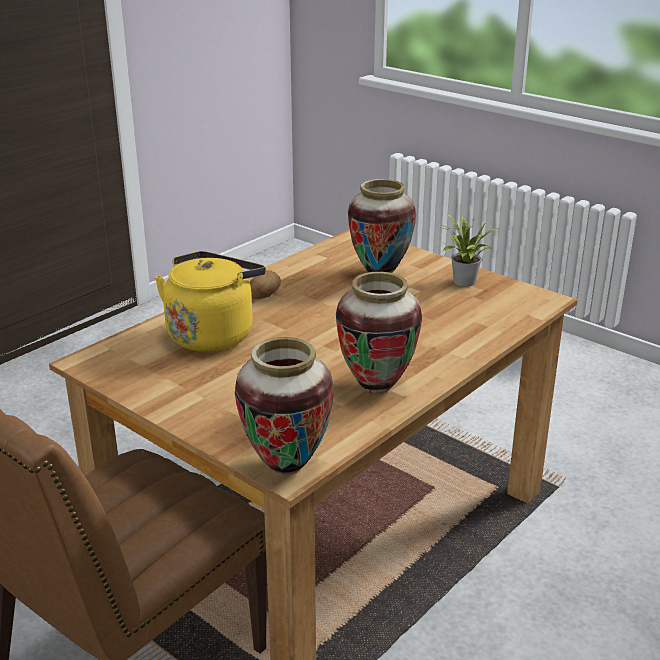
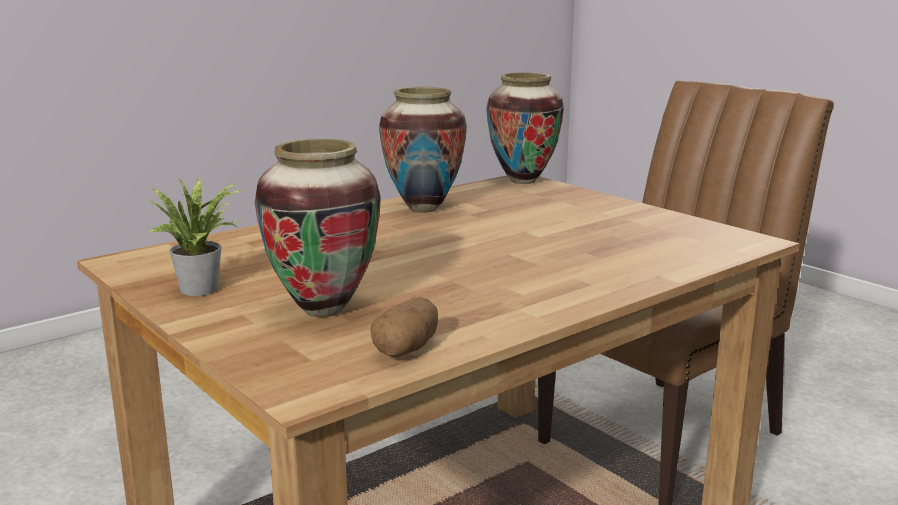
camera: 170 degrees left, 10 degrees down
yellow kettle [155,251,266,352] -> none
potato [249,270,281,299] -> potato moved to [370,298,438,357]

